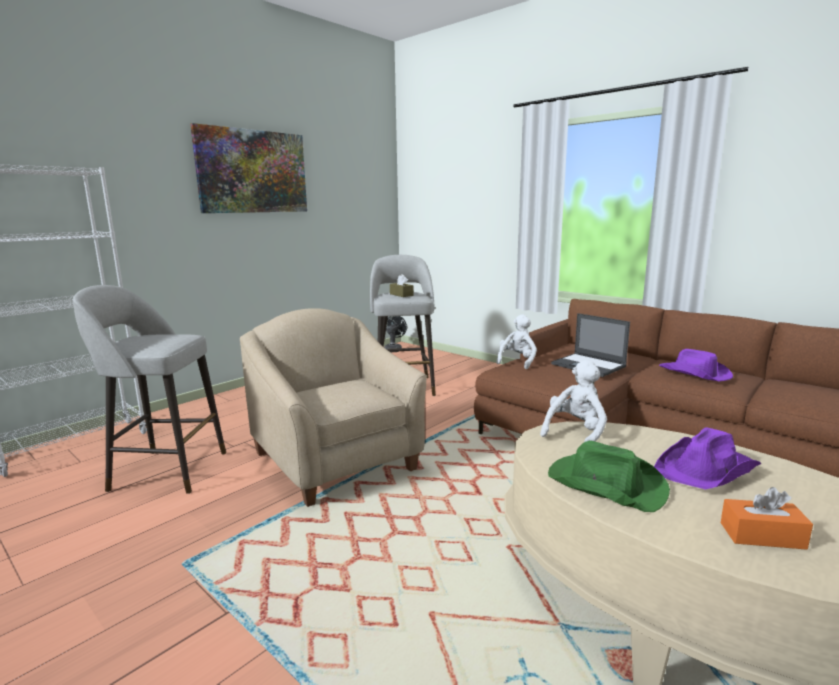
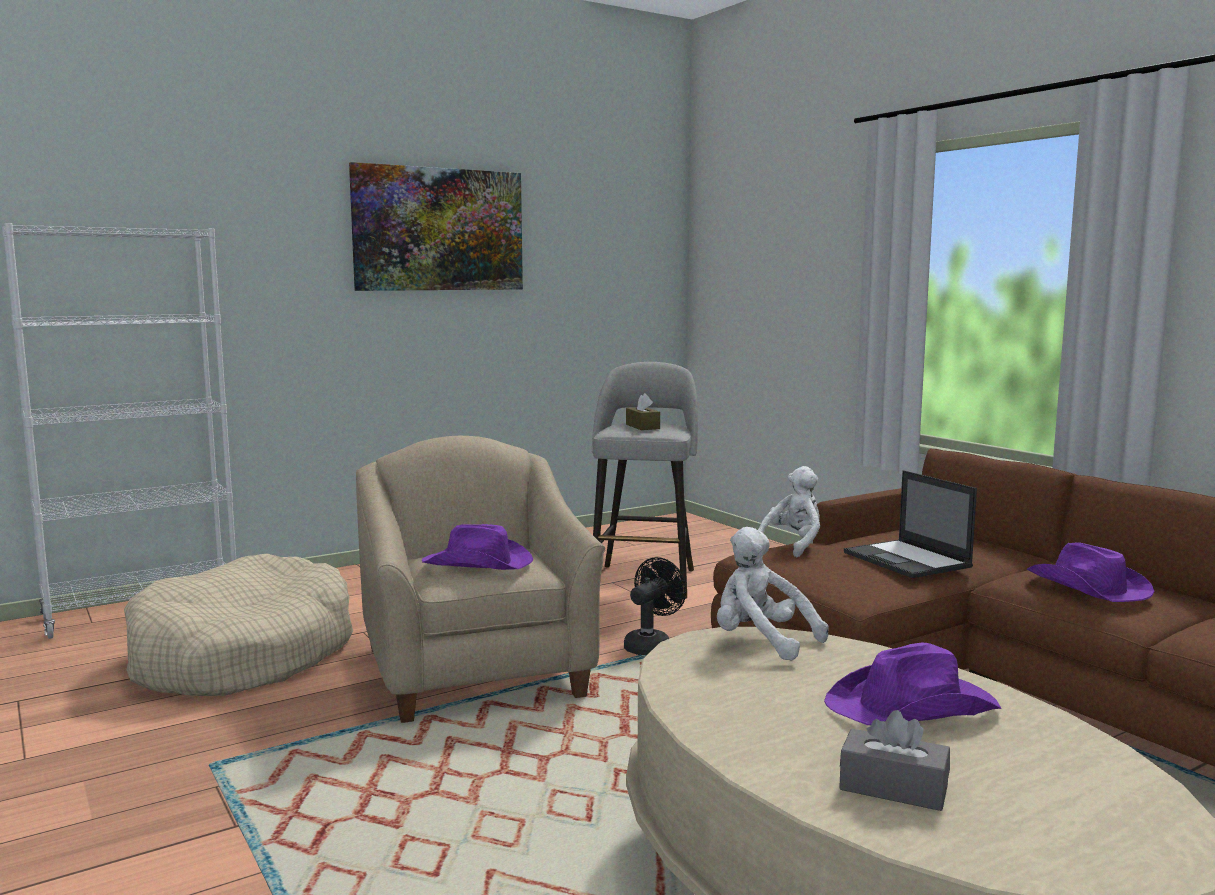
camera: 15 degrees right, 5 degrees down
grey stool [73,285,226,494] -> beige dog bed [124,553,353,696]
black fan [384,316,407,352] -> black fan moved to [624,557,686,655]
white plush toy [540,360,607,442] -> white plush toy turned 105 degrees counterclockwise [717,527,829,661]
green hat [548,441,670,512] -> none
orange tissue box [721,487,813,550] -> grey tissue box [839,710,950,811]
none -> purple hat [422,524,533,570]

